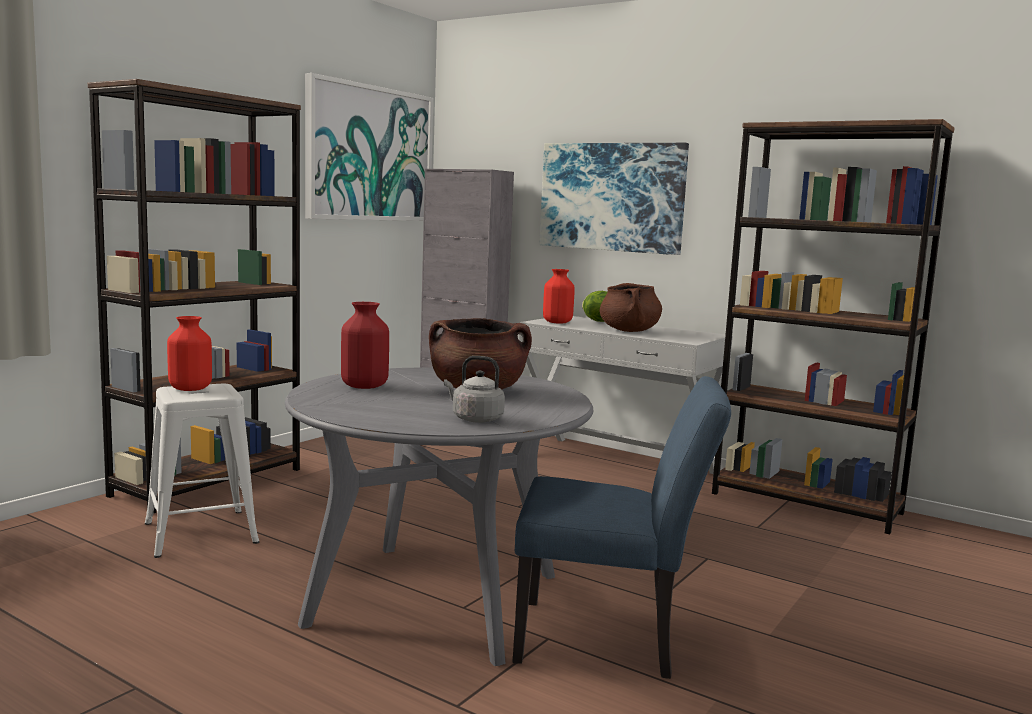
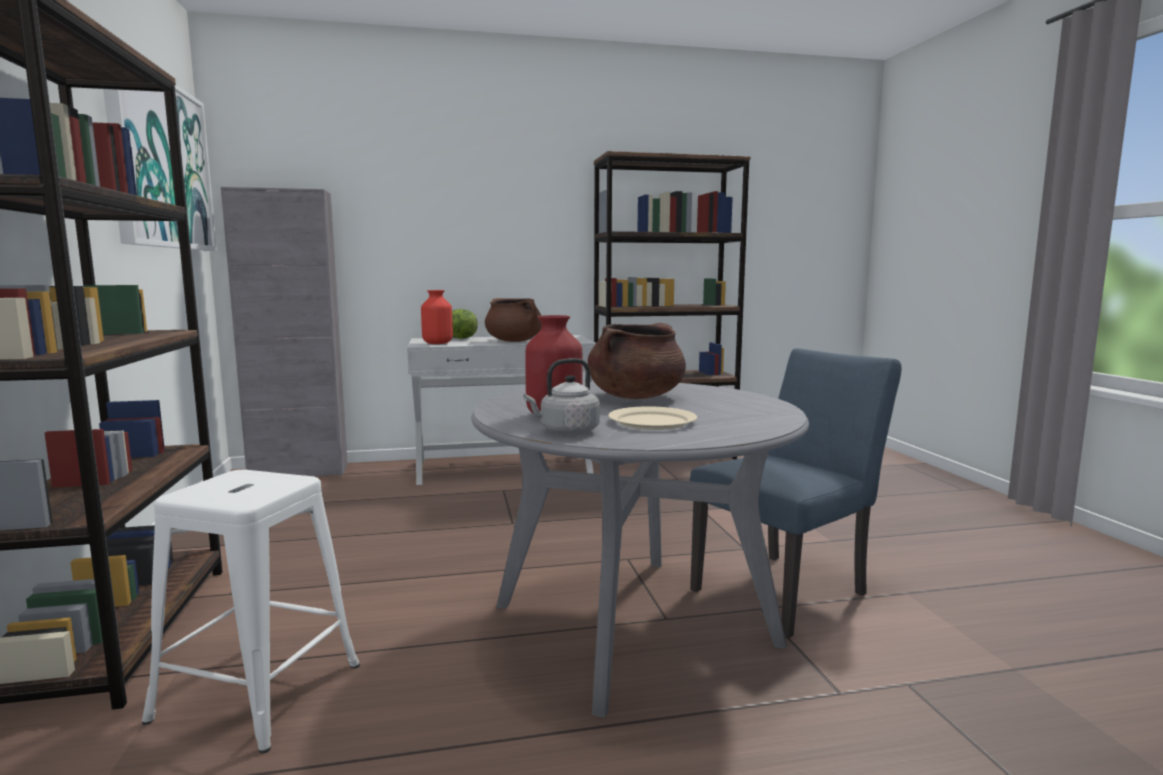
camera: 45 degrees left, 0 degrees up
red vase [167,316,212,391] -> none
grey kettle [444,356,505,423] -> grey kettle moved to [523,358,600,435]
picture [540,143,689,255] -> none
none -> beige plate [608,406,697,430]

